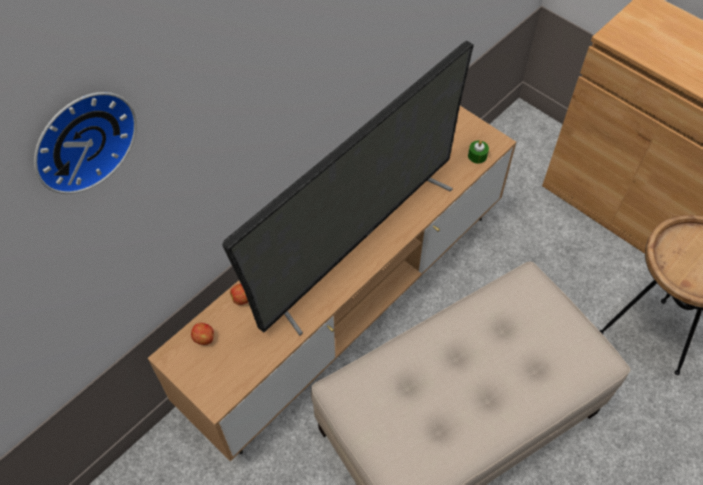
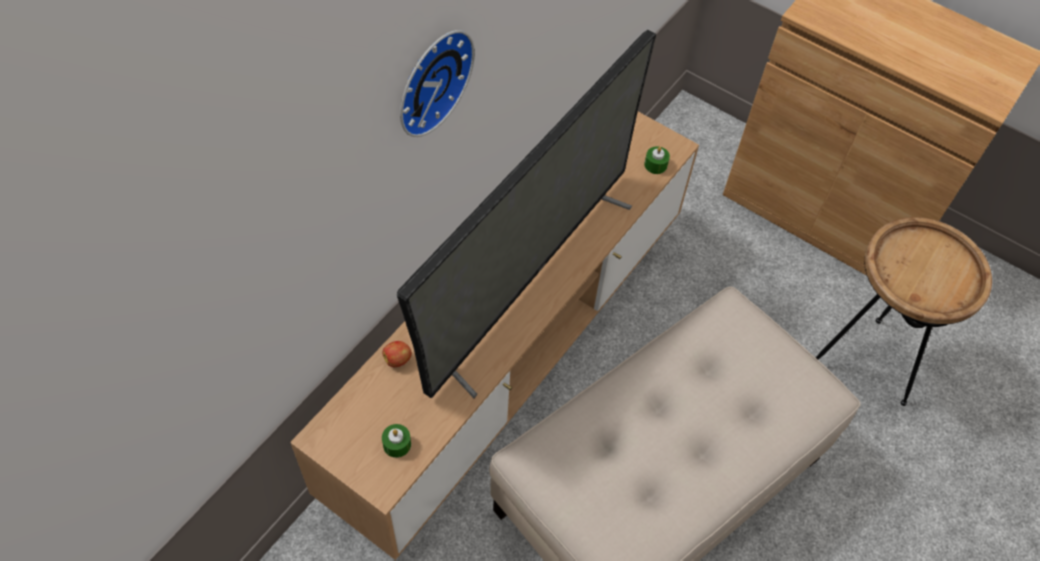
camera: 10 degrees left, 0 degrees up
wall clock [34,92,137,194] -> wall clock moved to [400,30,475,137]
apple [191,323,214,345] -> none
none -> green candle [382,424,411,458]

